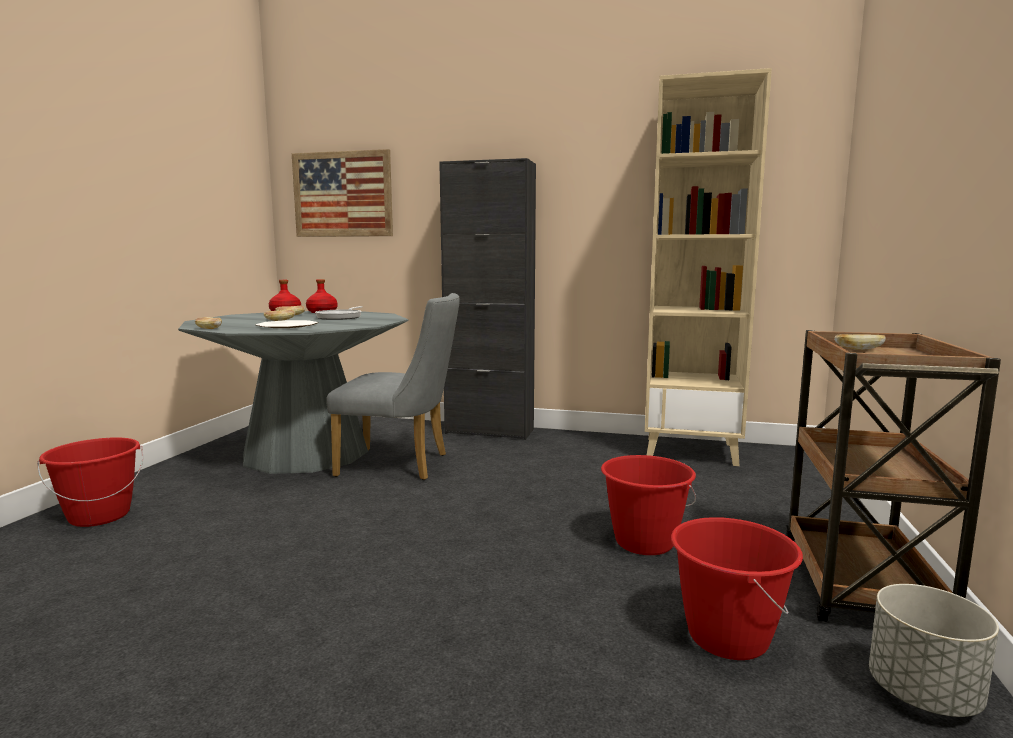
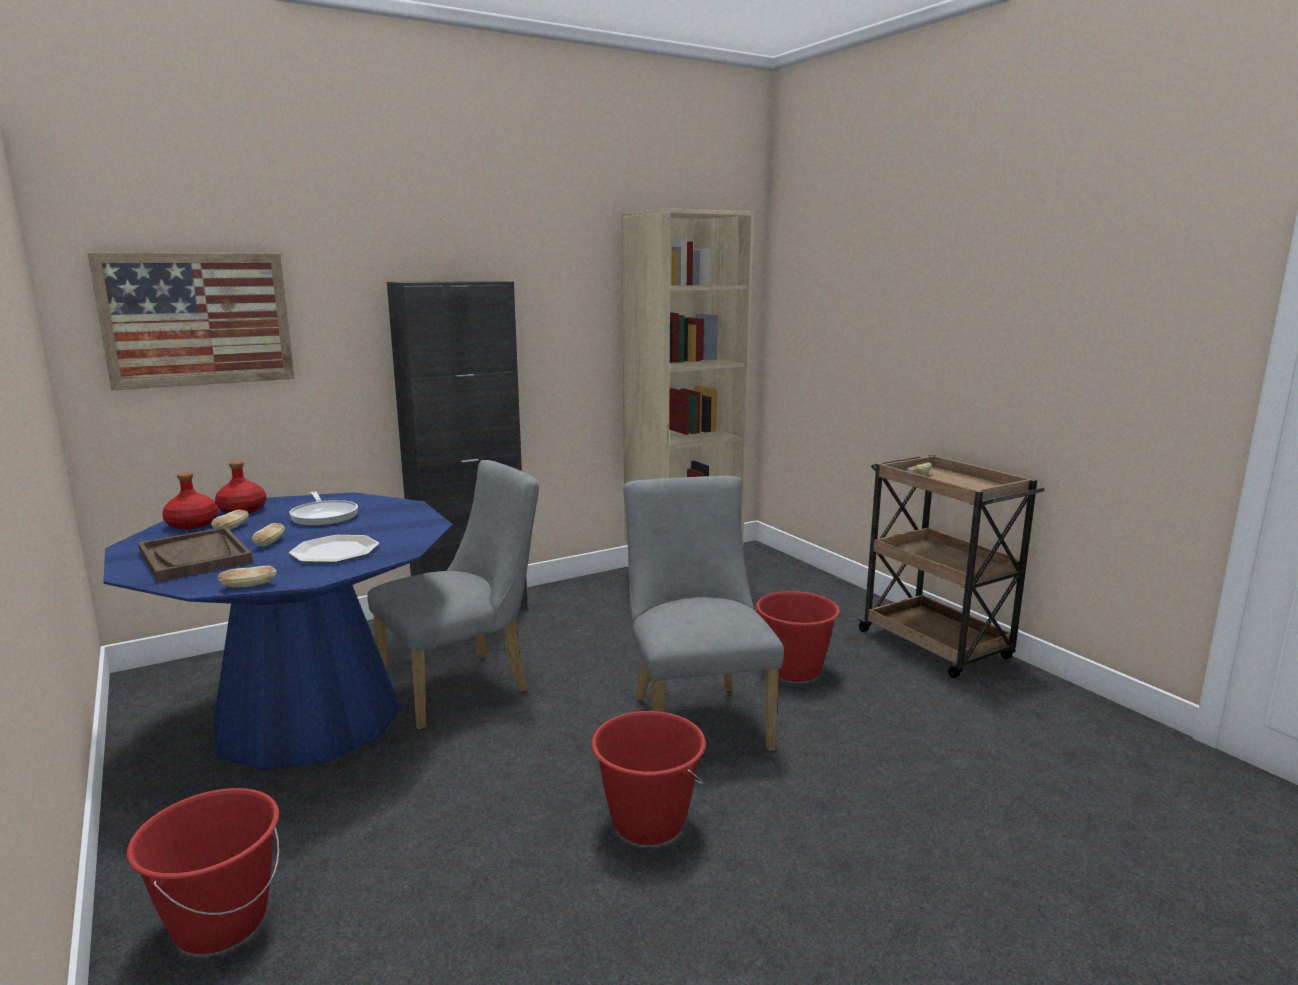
camera: 45 degrees left, 5 degrees up
grey dining table [178,311,409,474] -> blue dining table [103,492,453,771]
red bucket [671,517,803,660] -> red bucket moved to [591,711,706,845]
grey planter [869,584,999,717] -> none
none -> brown tray [138,527,253,582]
none -> grey chair [623,476,784,751]

